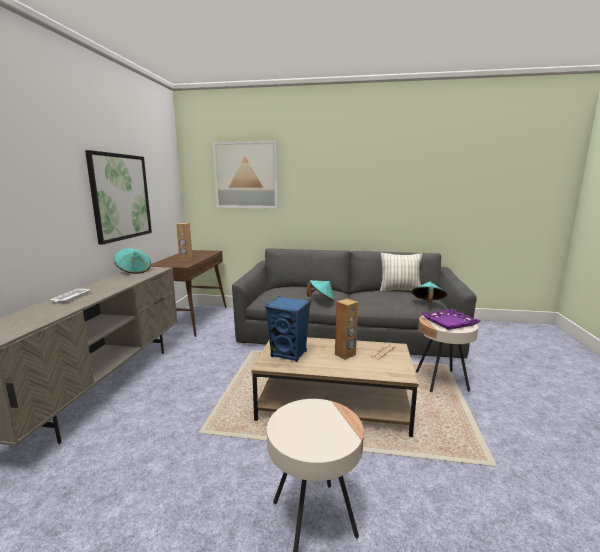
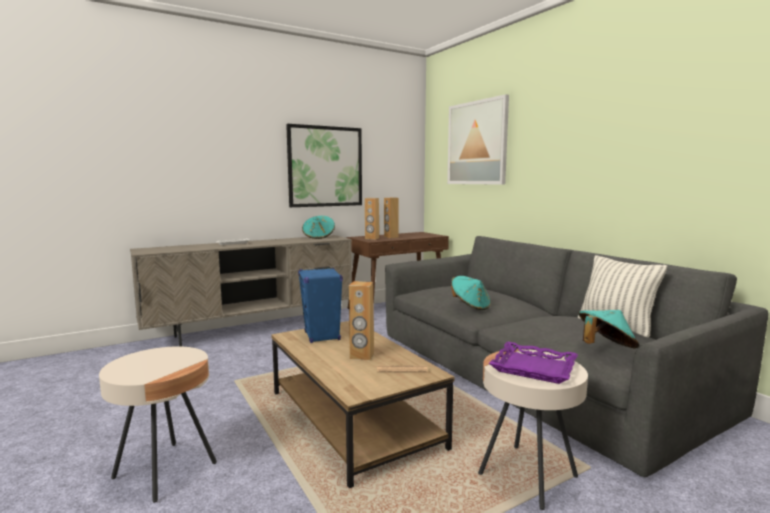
camera: 50 degrees right, 5 degrees down
none -> brown speaker [365,198,379,240]

